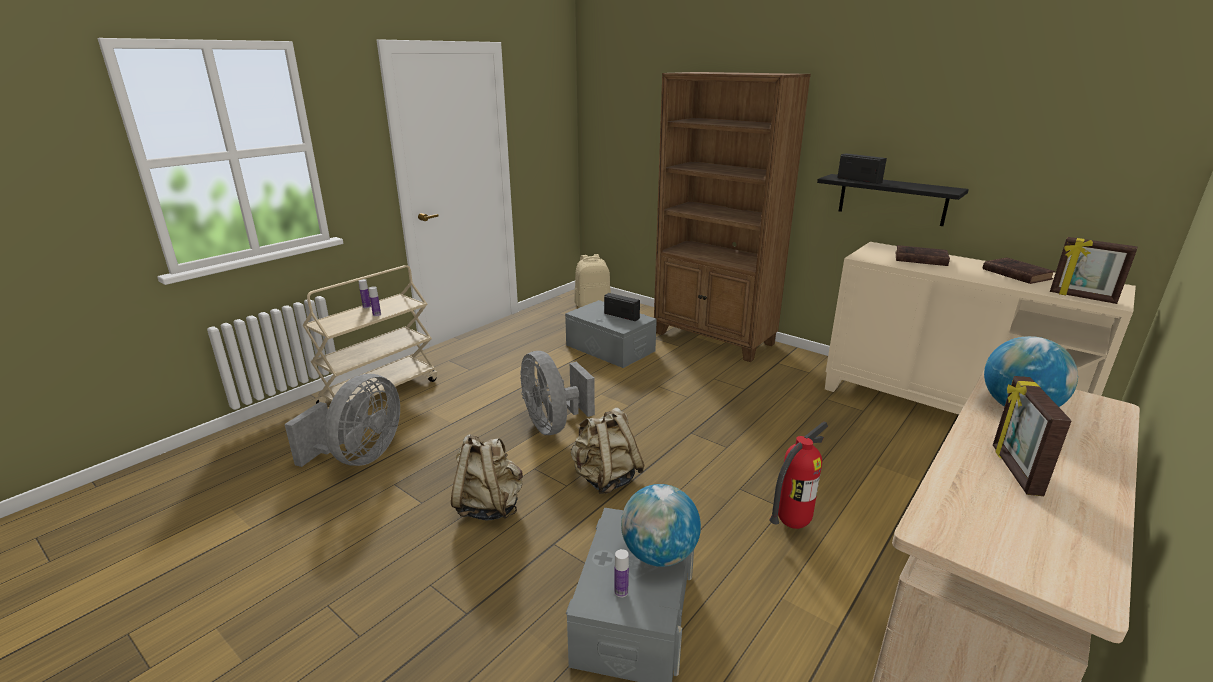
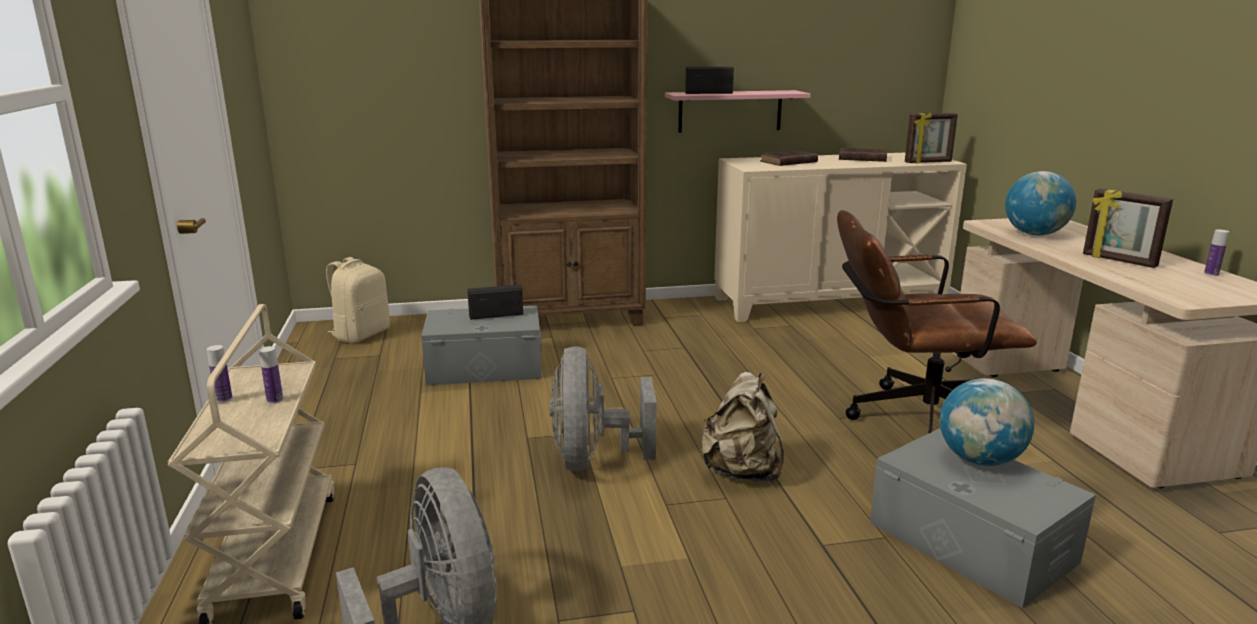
camera: 50 degrees left, 5 degrees down
beige backpack [451,434,523,521] -> none
grey fan [520,351,595,435] -> grey fan turned 75 degrees clockwise [550,346,657,471]
bottle [614,549,629,598] -> bottle moved to [1204,229,1229,276]
fire extinguisher [769,421,828,529] -> brown office chair [837,210,1037,434]
black shelf [817,174,969,226] -> pink shelf [665,90,811,133]

